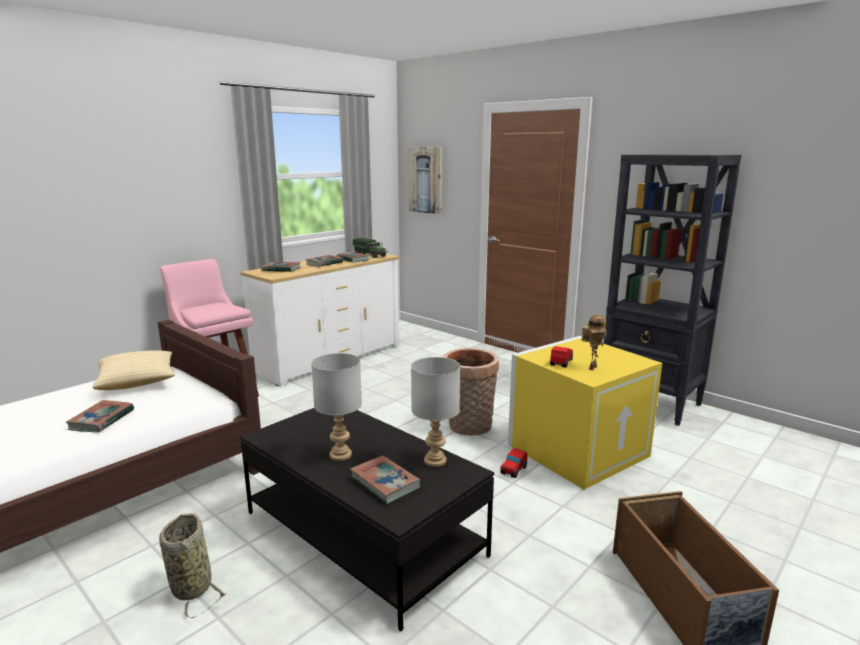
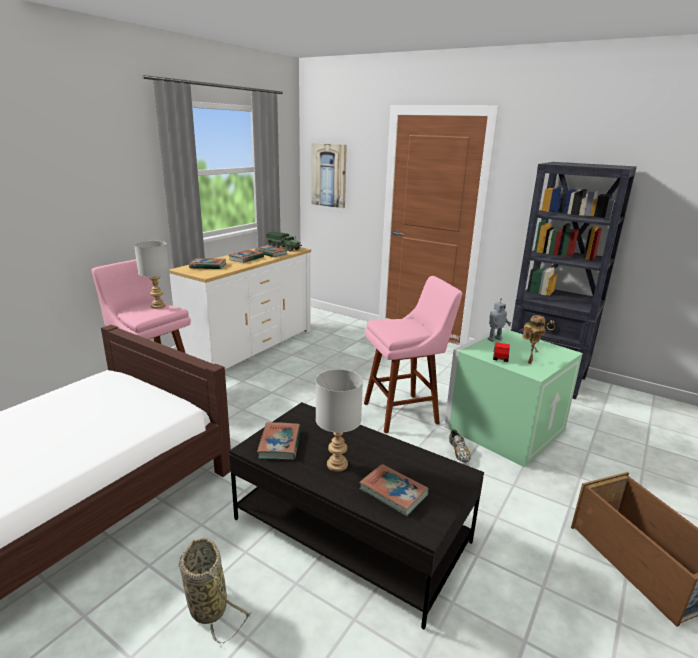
camera: 10 degrees left, 5 degrees up
book [65,400,134,433] -> book moved to [257,422,301,460]
pillow [93,350,175,390] -> none
grey table lamp [411,357,460,467] -> grey table lamp moved to [134,241,170,309]
basket [443,348,499,436] -> pink stool [364,276,462,434]
toy car [500,448,528,478] -> shoe [449,429,471,462]
yellow storage box [508,336,662,490] -> green storage box [444,328,583,468]
none -> toy robot [488,298,511,342]

